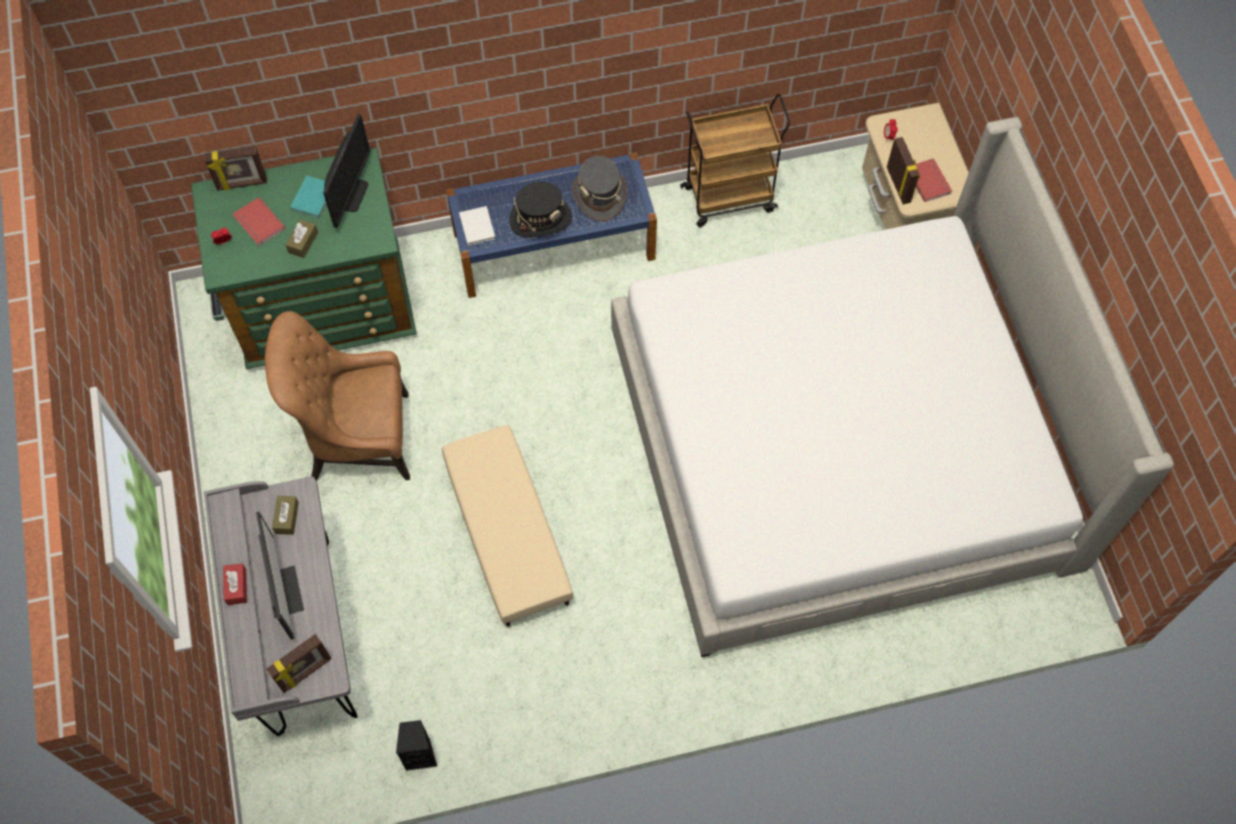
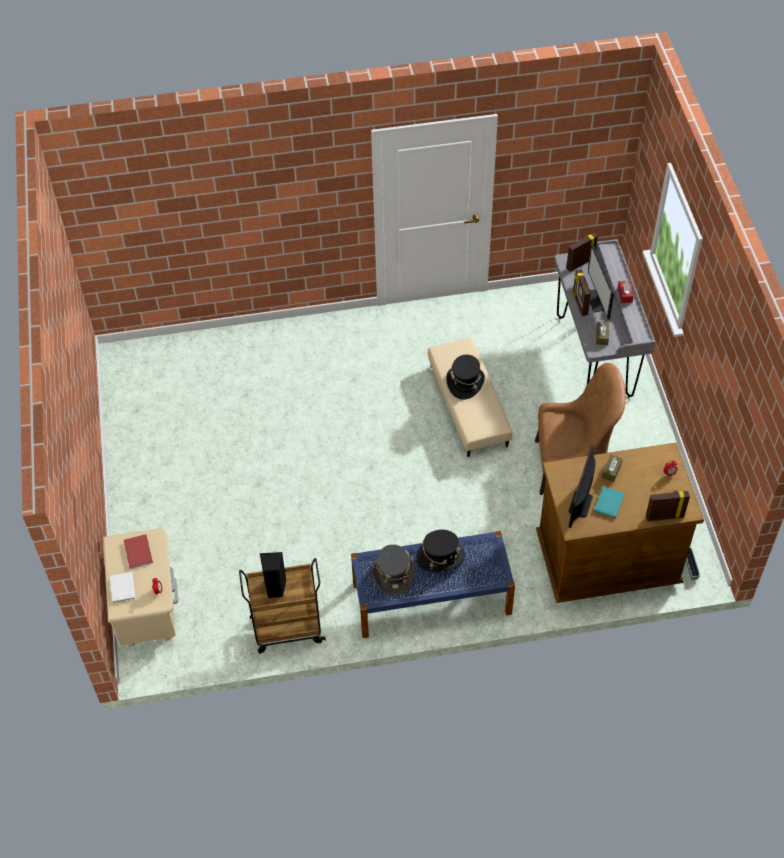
camera: 175 degrees left, 10 degrees down
green dresser [191,148,417,369] -> brown dresser [536,443,704,603]
red book [233,197,285,246] -> none
black speaker [396,720,437,771] -> black speaker moved to [259,552,287,598]
white book [459,206,496,245] -> white book moved to [110,572,135,603]
bed [611,117,1174,657] -> none
picture frame [887,137,920,204] -> picture frame moved to [573,269,591,316]
none -> black hat [446,355,485,400]

